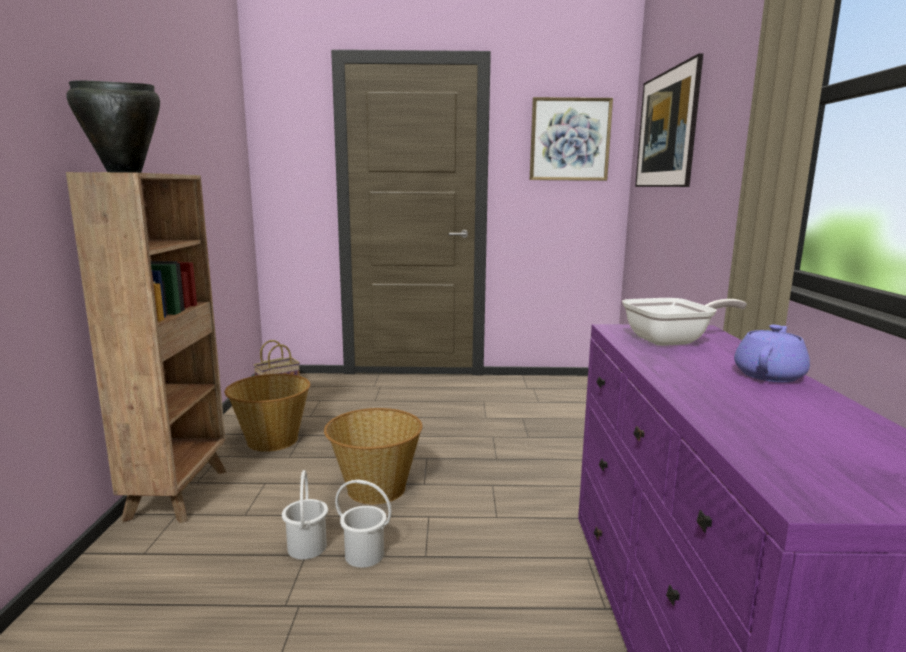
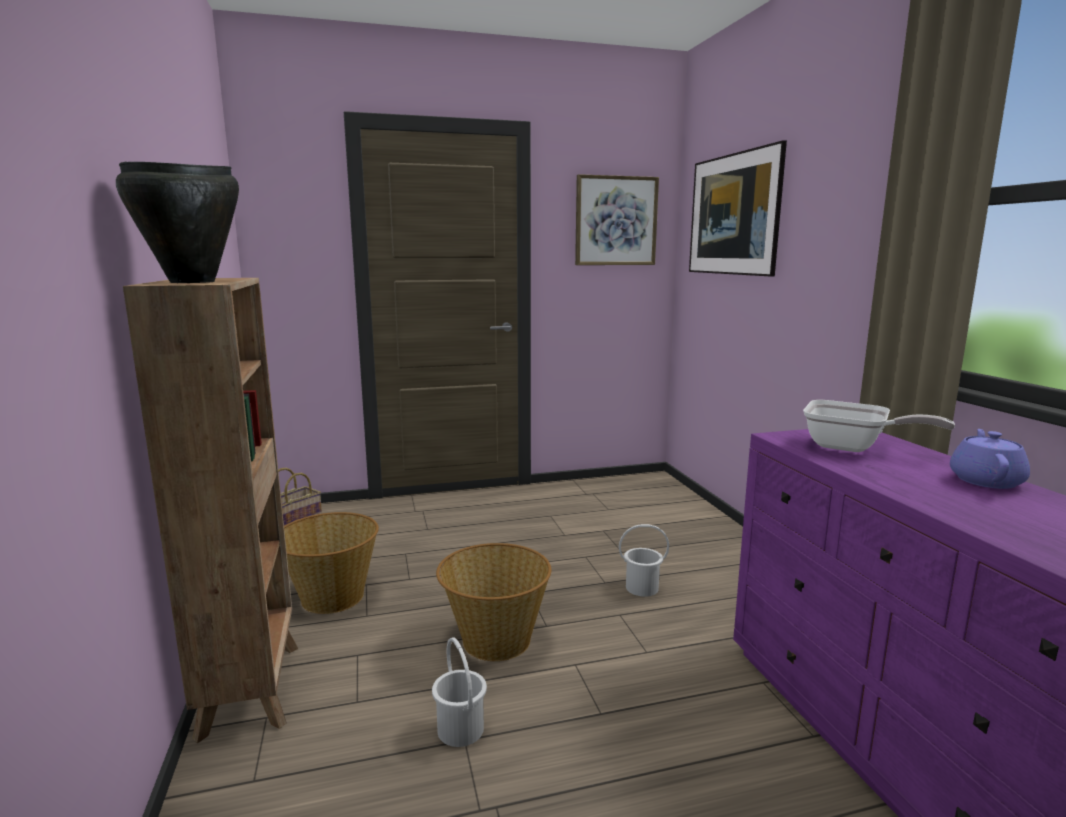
camera: 15 degrees left, 0 degrees up
white bucket [335,479,392,568] -> white bucket moved to [619,524,669,597]
frying pan [622,298,747,346] -> frying pan turned 60 degrees clockwise [803,400,955,452]

